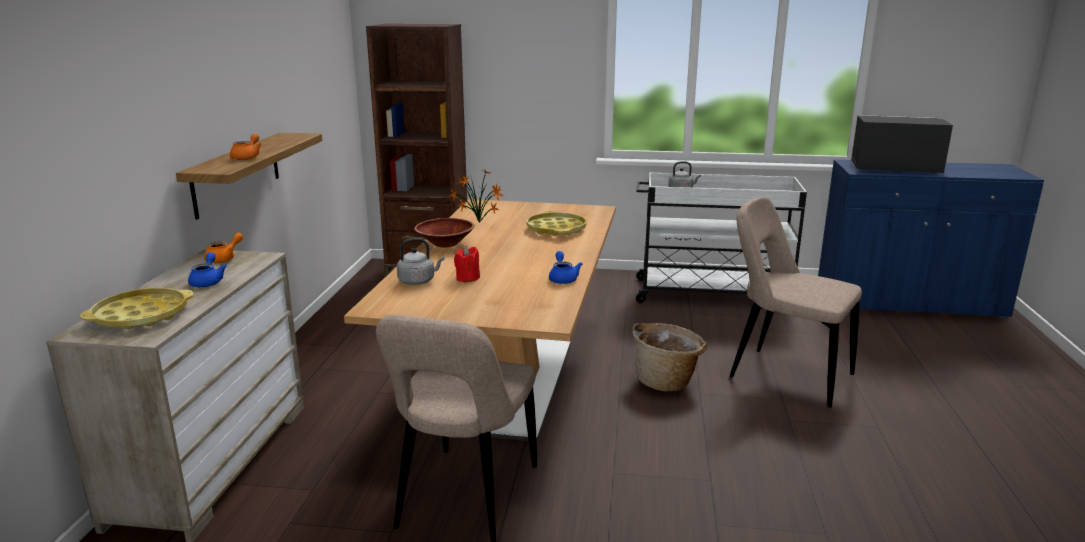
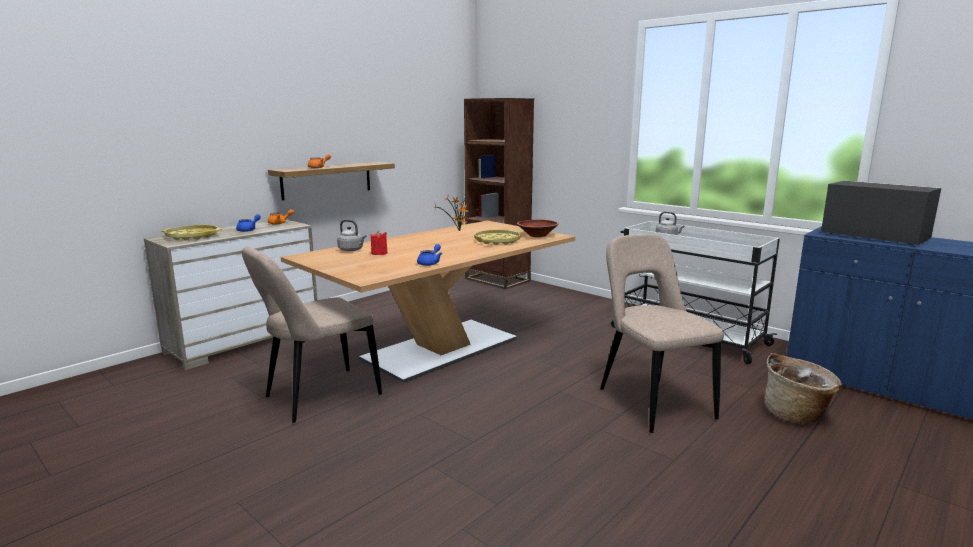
camera: 35 degrees right, 5 degrees down
brown bowl [414,218,475,248] -> brown bowl moved to [517,219,559,237]
basket [632,323,707,391] -> basket moved to [765,353,842,425]

